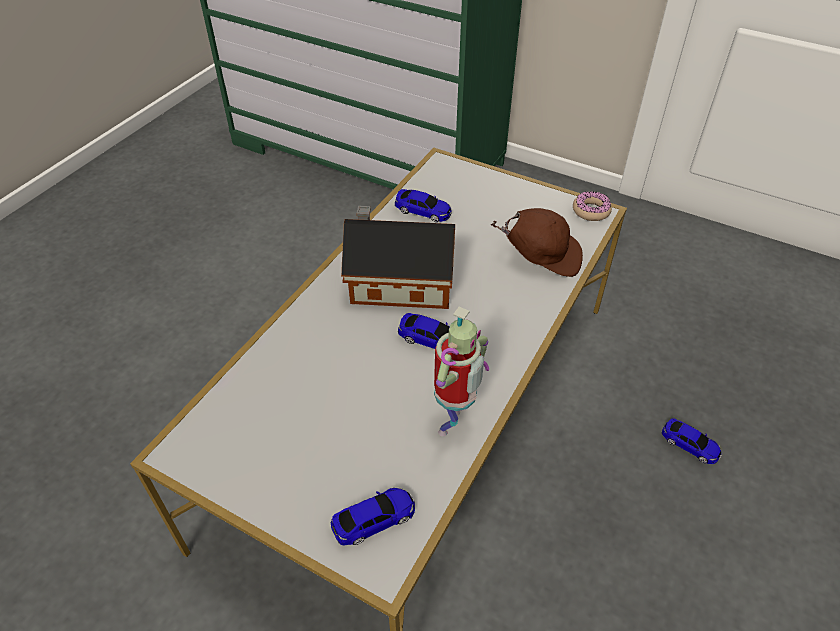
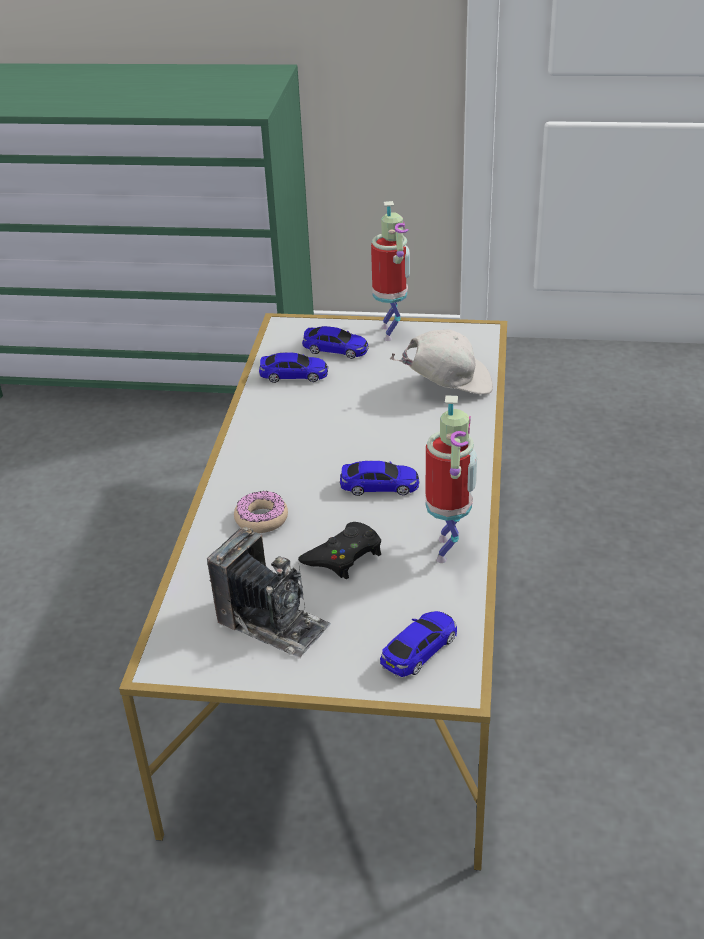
camera: 20 degrees left, 10 degrees down
toy house [341,206,455,309] -> none
brown cap [491,208,583,277] -> white cap [389,329,493,395]
donut [573,191,612,221] -> donut moved to [234,490,288,533]
toy car [662,418,721,464] -> toy car moved to [302,326,369,359]
none -> camera [207,527,331,659]
none -> black game controller [298,522,381,579]
none -> toy robot [371,201,410,341]

